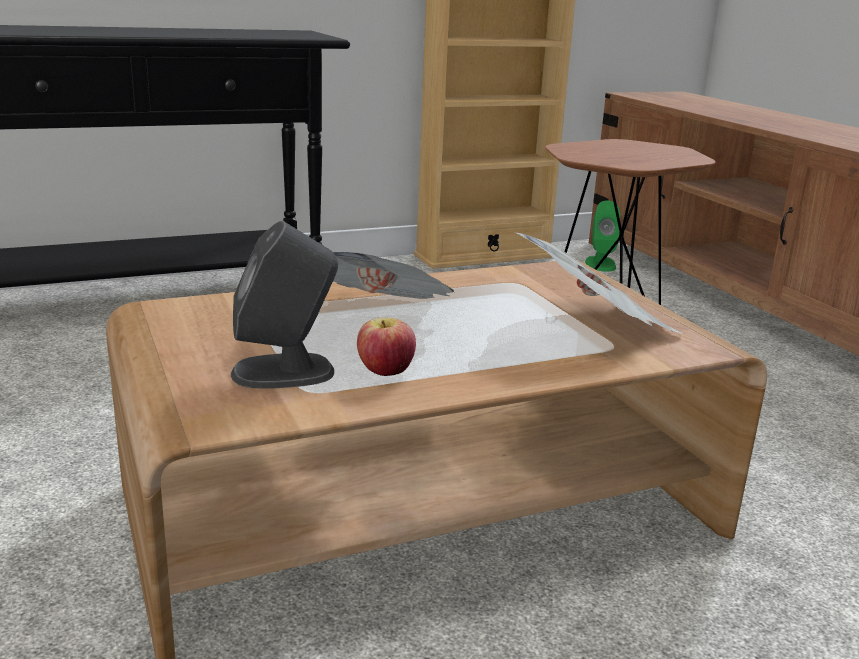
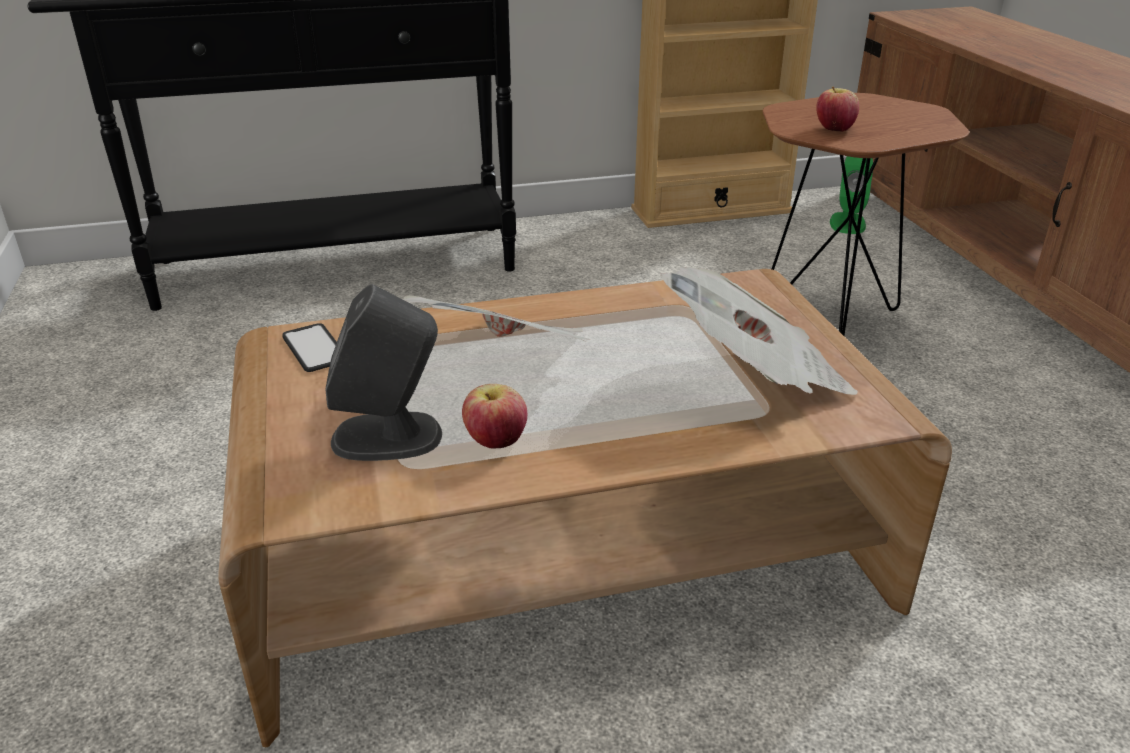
camera: 10 degrees right, 10 degrees up
none -> phone [282,323,337,372]
none -> apple [816,87,859,132]

